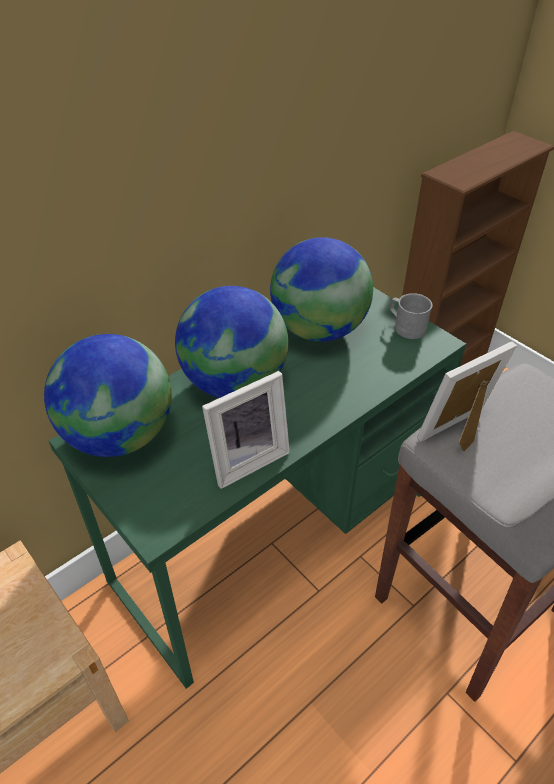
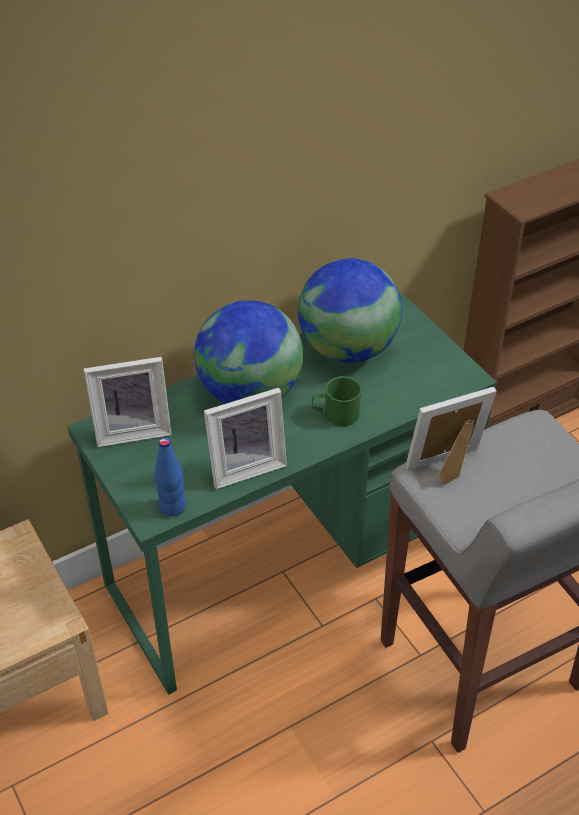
camera: 10 degrees right, 0 degrees up
globe [44,334,171,457] -> picture frame [84,357,172,447]
grey mug [390,293,433,339] -> none
none -> blue bottle [154,438,186,516]
none -> green mug [312,376,362,426]

